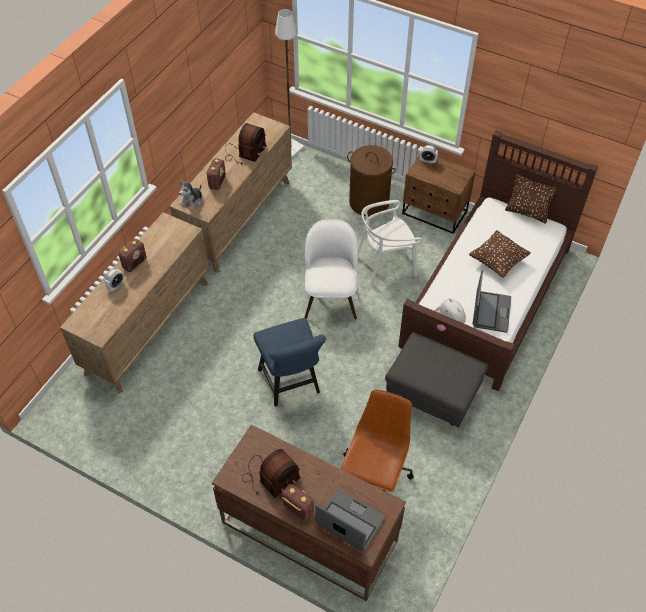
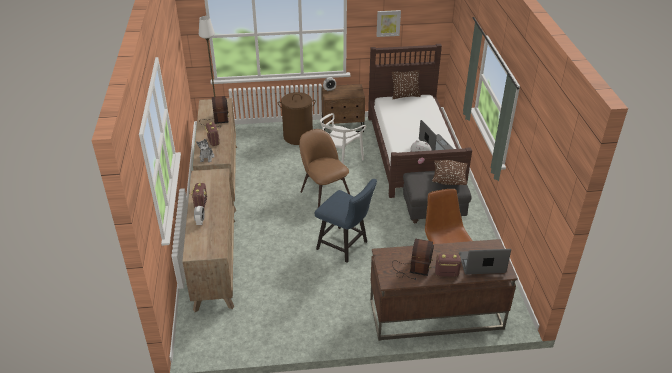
camera: 35 degrees left, 15 degrees down
white chair [305,219,358,320] -> brown chair [299,129,350,208]
brown pillow [469,230,531,278] -> brown pillow moved to [432,160,467,185]
none -> picture [376,10,401,37]

